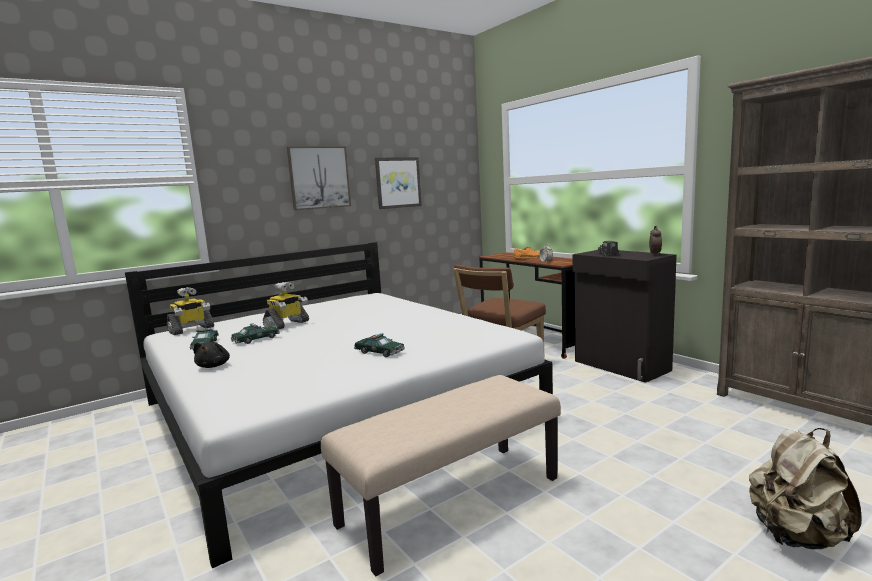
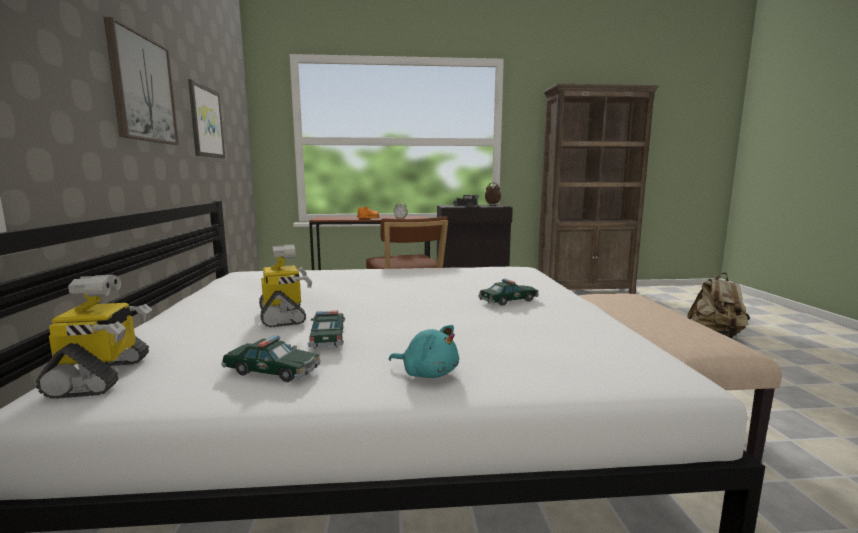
camera: 60 degrees left, 0 degrees up
black plush toy [194,342,230,368] -> turquoise plush toy [389,325,459,378]

